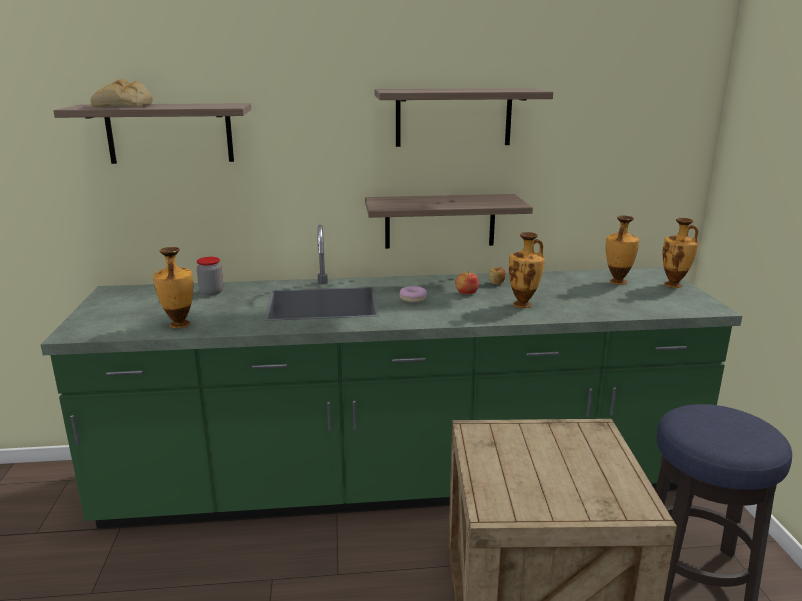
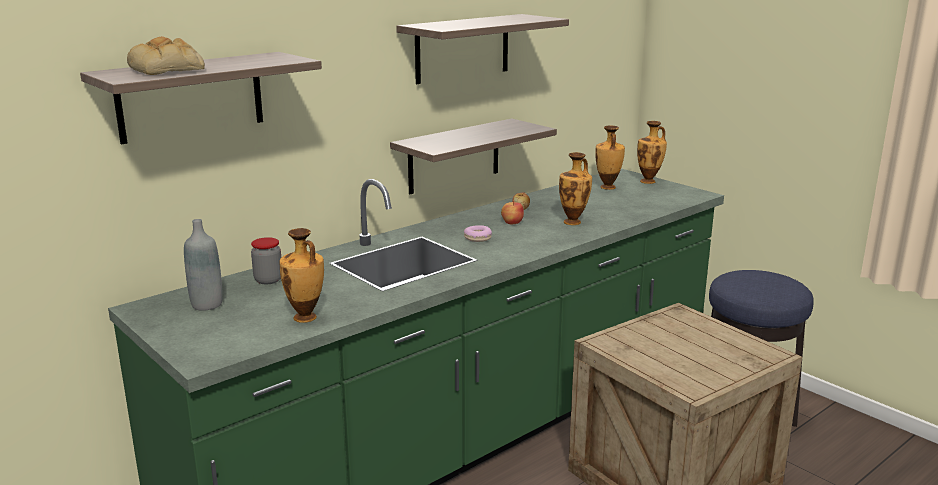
camera: 35 degrees left, 0 degrees up
none -> grey bottle [184,219,223,311]

